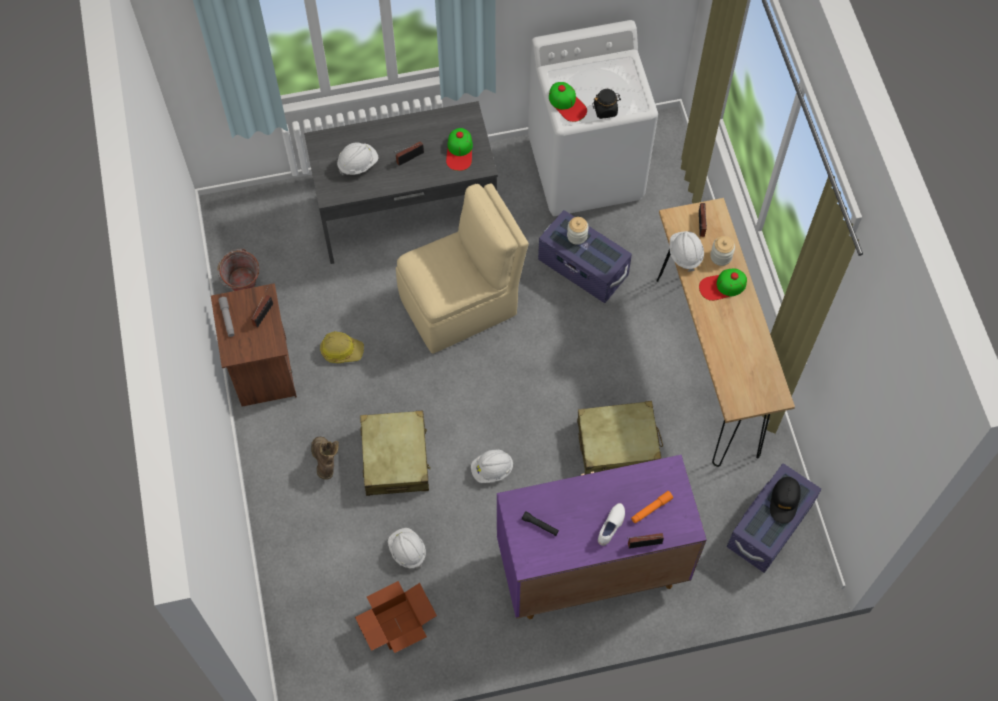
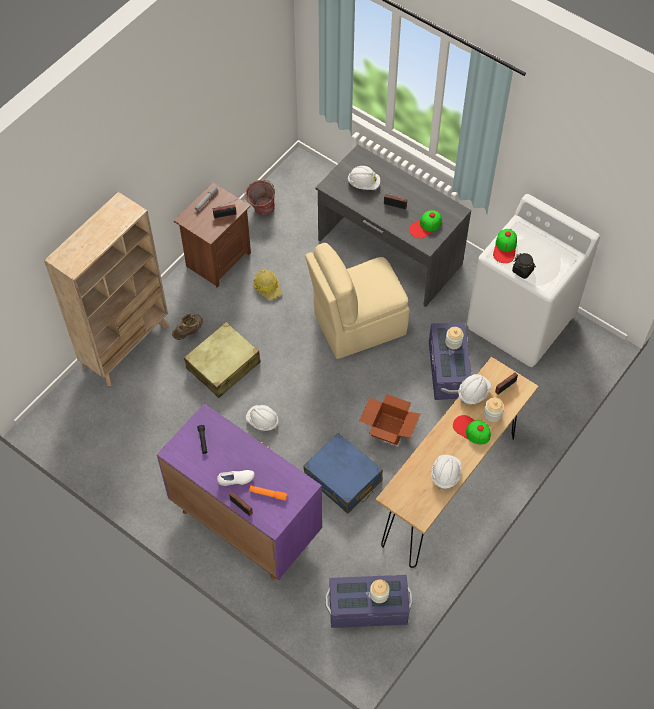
camera: 50 degrees right, 5 degrees down
cardboard box [355,581,437,653] -> cardboard box moved to [359,394,421,445]
white hard hat [388,528,426,569] -> white hard hat moved to [431,455,462,491]
beige chair [396,183,529,354] -> beige chair turned 135 degrees clockwise [305,243,409,359]
beige suitcase [577,401,663,475] -> blue suitcase [303,433,383,514]
black cap [770,477,801,524] -> jar [370,579,390,603]
none -> beige bookcase [44,192,169,386]

